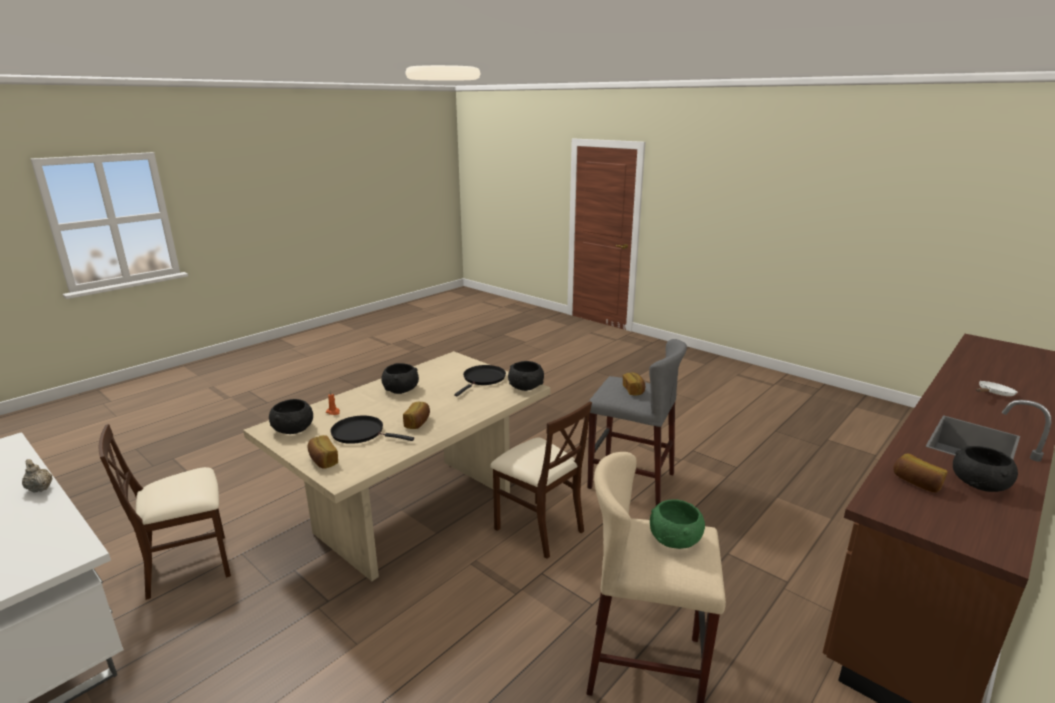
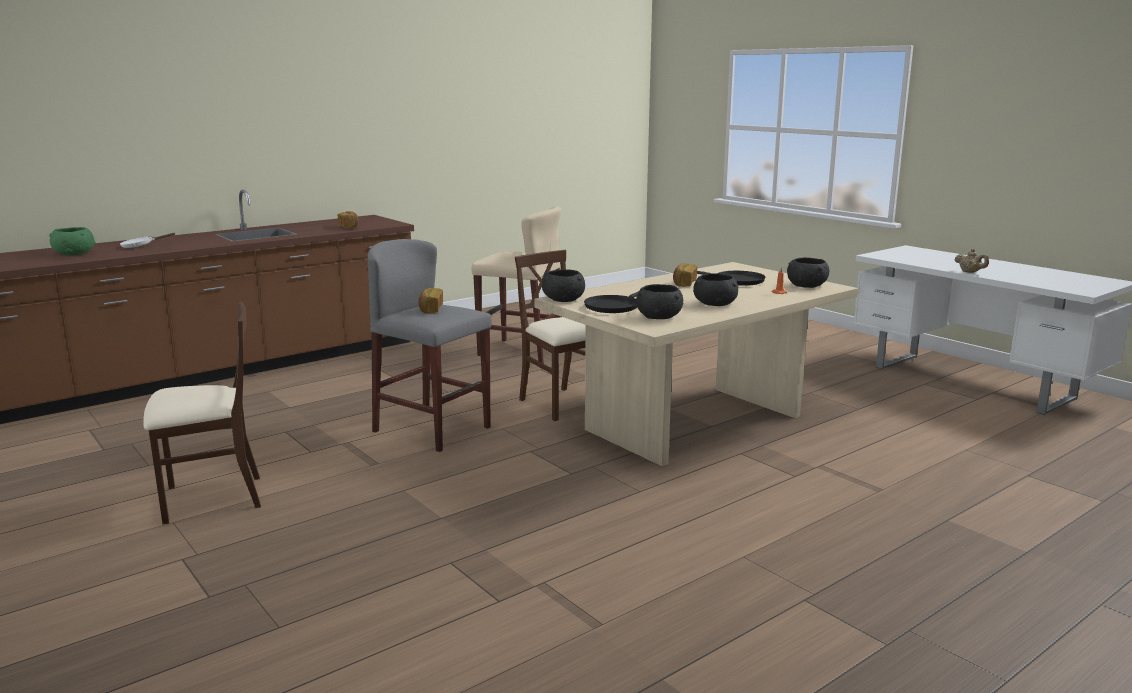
camera: 170 degrees left, 5 degrees down
beige chair [99,424,231,600] -> beige chair moved to [143,302,261,524]
bread [308,435,338,469] -> none
green bowl [650,499,705,549] -> green bowl moved to [49,227,96,255]
black bowl [953,446,1018,492] -> black bowl moved to [636,284,683,319]

